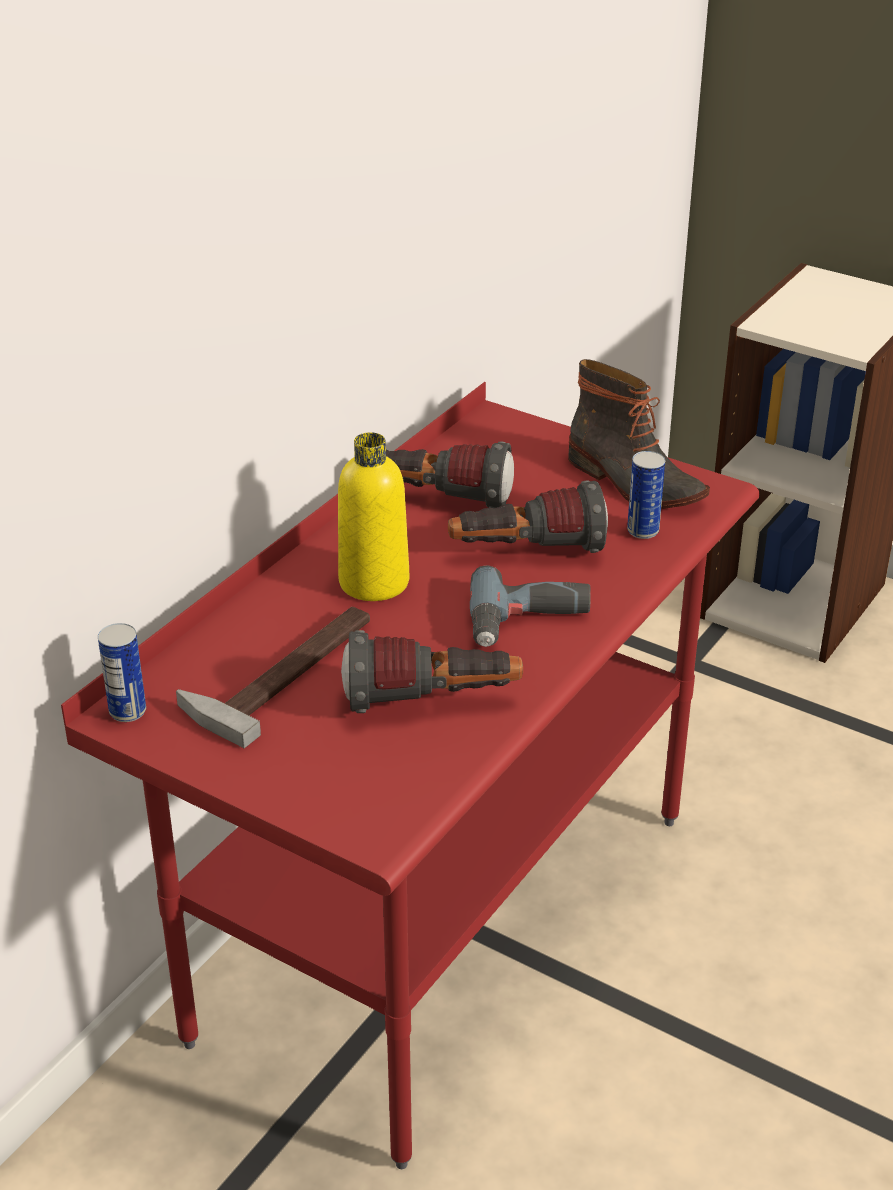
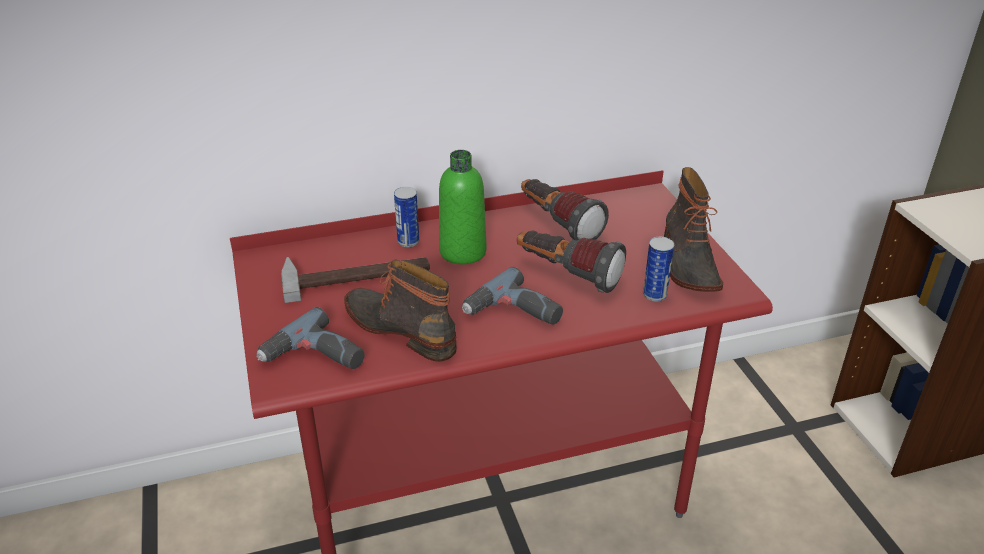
camera: 40 degrees right, 0 degrees up
can [98,623,146,722] -> can moved to [394,187,419,247]
yellow bottle [338,432,409,601] -> green bottle [439,150,487,264]
flashlight [341,630,523,713] -> boot [344,260,457,362]
none -> power drill [256,307,365,369]

